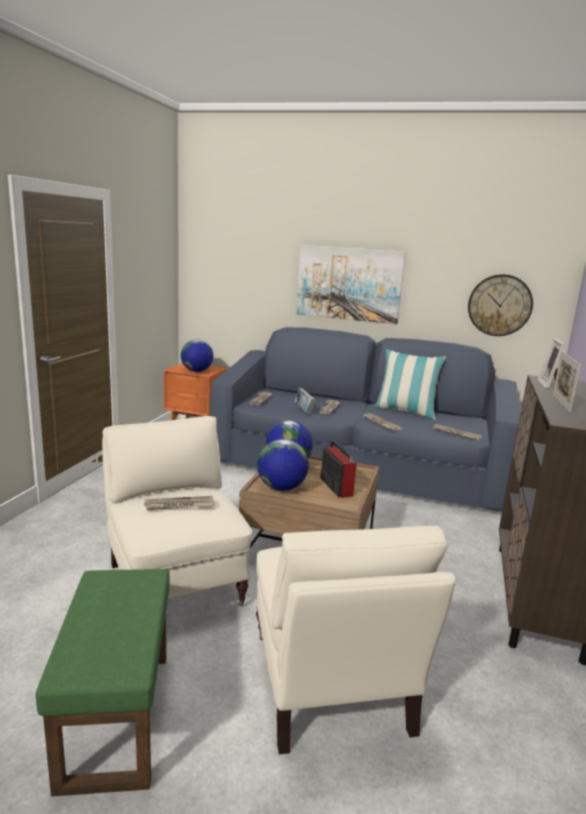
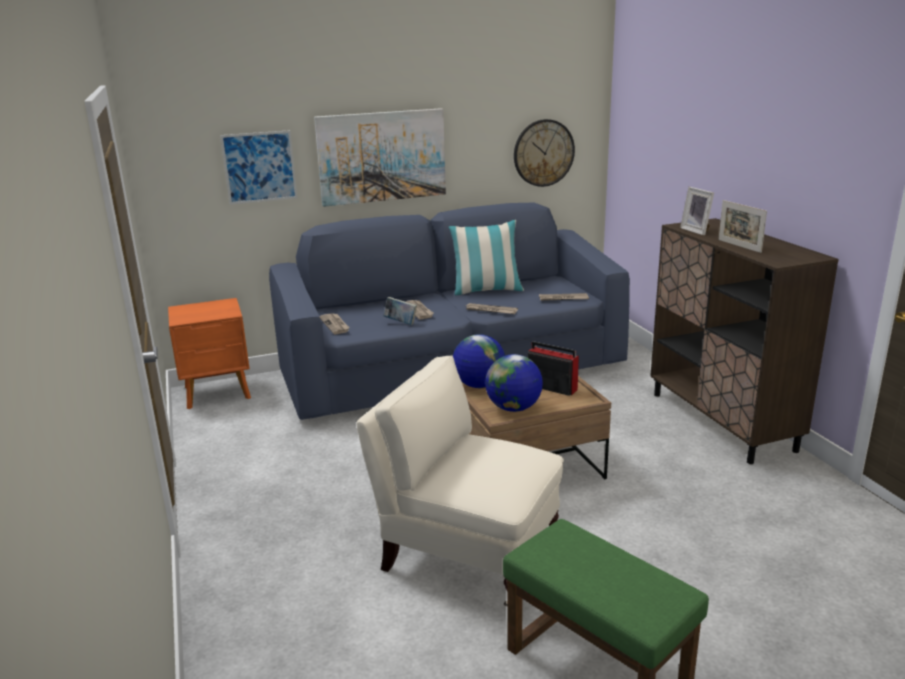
camera: 35 degrees left, 5 degrees up
newspaper [144,496,215,510] -> none
globe [181,339,214,372] -> none
beige armchair [256,526,455,755] -> none
none -> picture [220,130,297,205]

